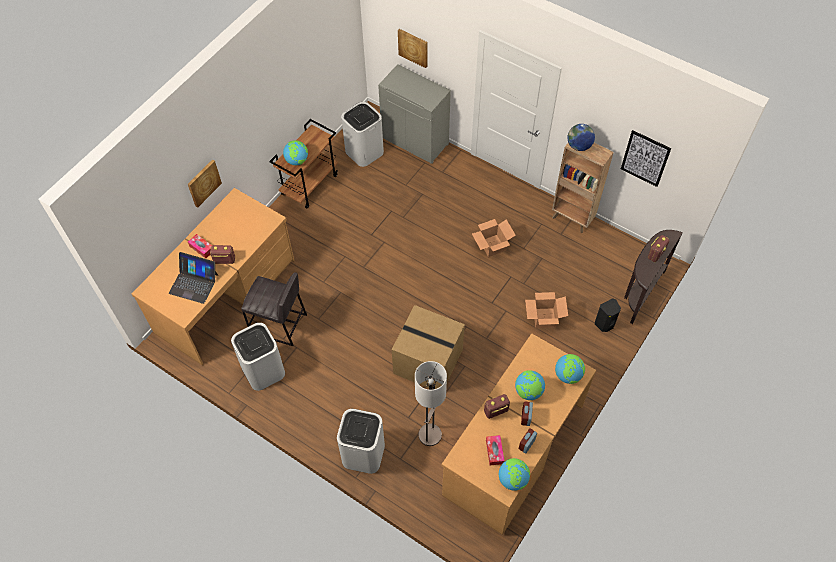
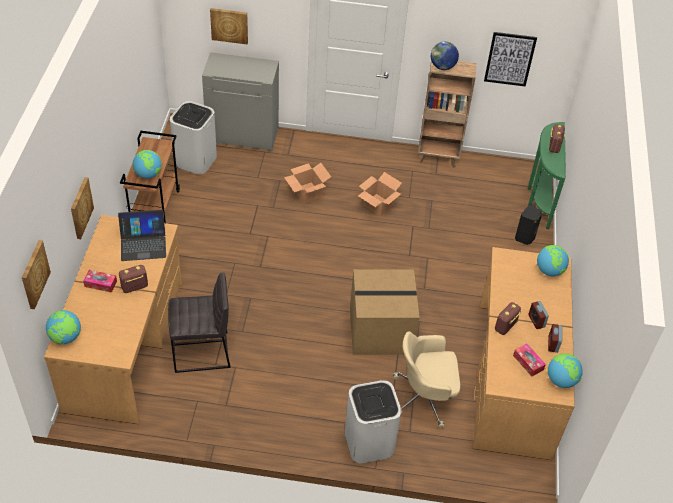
camera: 30 degrees left, 10 degrees down
laptop [169,252,219,304] -> laptop moved to [118,210,166,261]
white trash can [231,323,285,391] -> none
floor lamp [415,361,447,446] -> beige office chair [393,331,460,428]
globe [515,370,545,400] -> globe moved to [46,310,81,344]
cardboard box [525,292,568,328] -> cardboard box moved to [284,163,331,203]
brown console table [624,230,683,324] -> green console table [528,122,566,229]
none -> picture [22,240,51,309]

